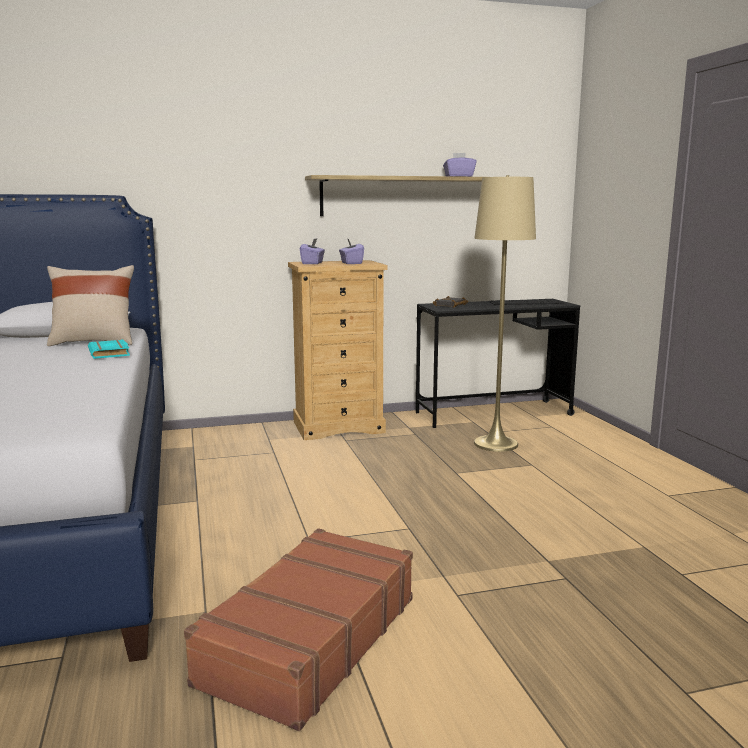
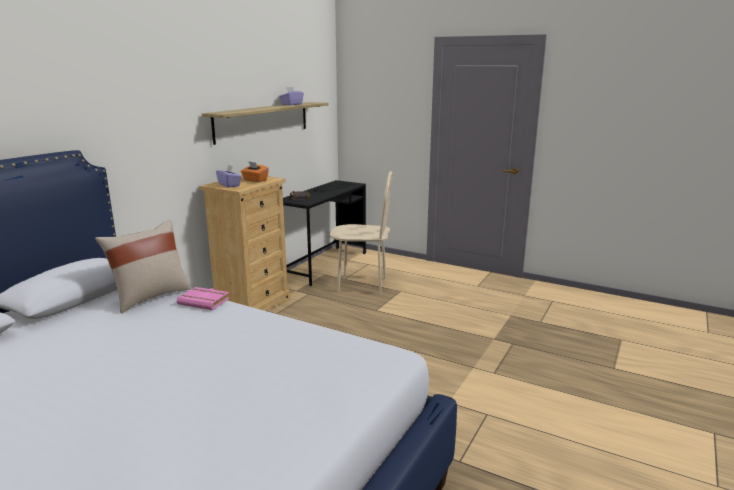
camera: 45 degrees left, 5 degrees up
turquoise book [88,340,130,359] -> pink book [177,287,230,310]
brown suitcase [184,528,413,731] -> none
purple tissue box [339,238,364,264] -> orange tissue box [241,161,269,182]
beige floor lamp [474,175,536,452] -> beige chair [330,171,392,294]

